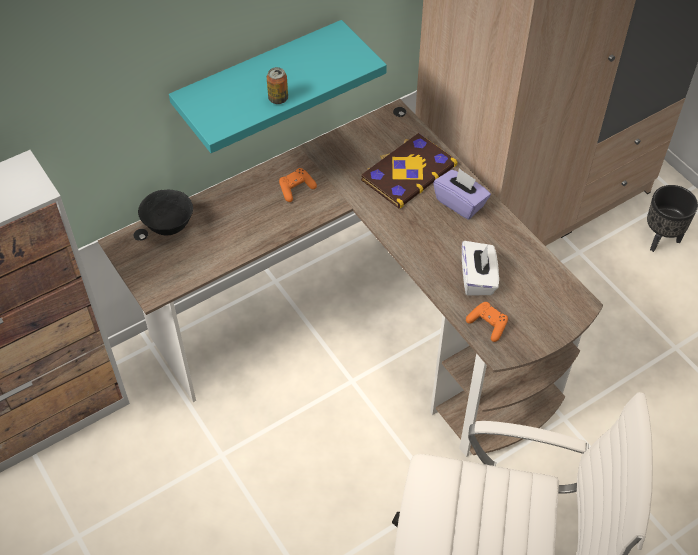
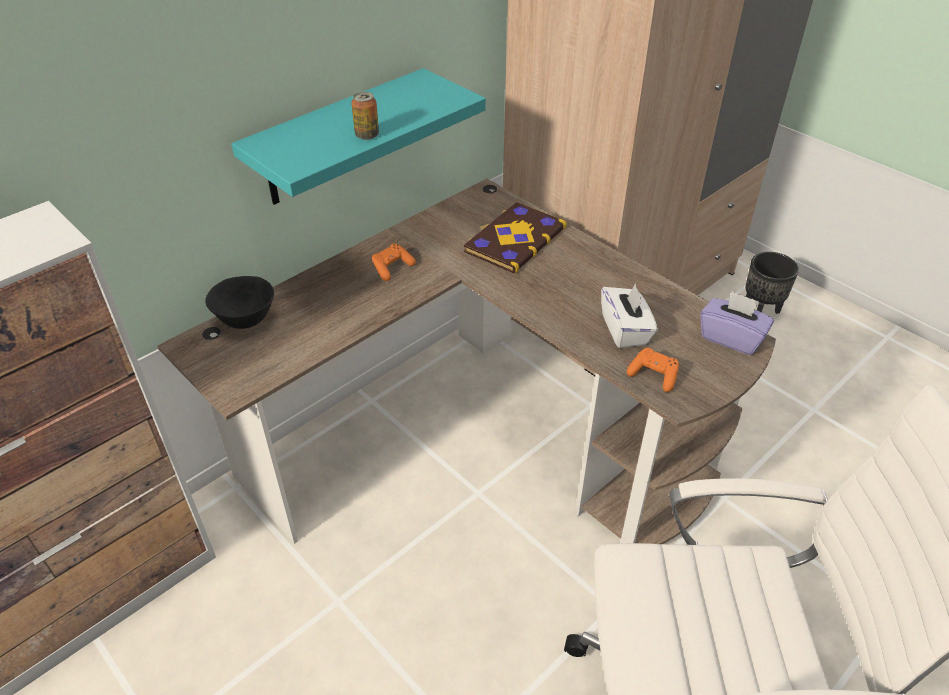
camera: 10 degrees left, 10 degrees down
purple tissue box [433,168,491,219] -> purple tissue box moved to [700,291,774,355]

